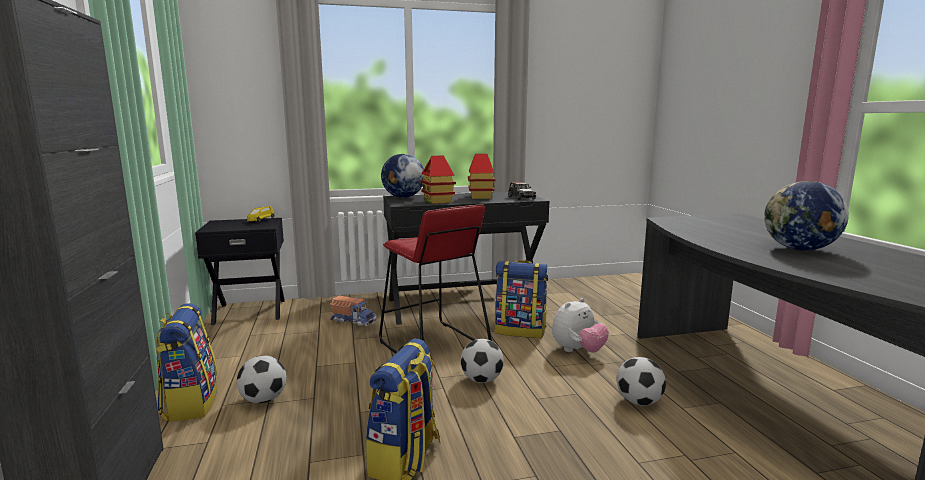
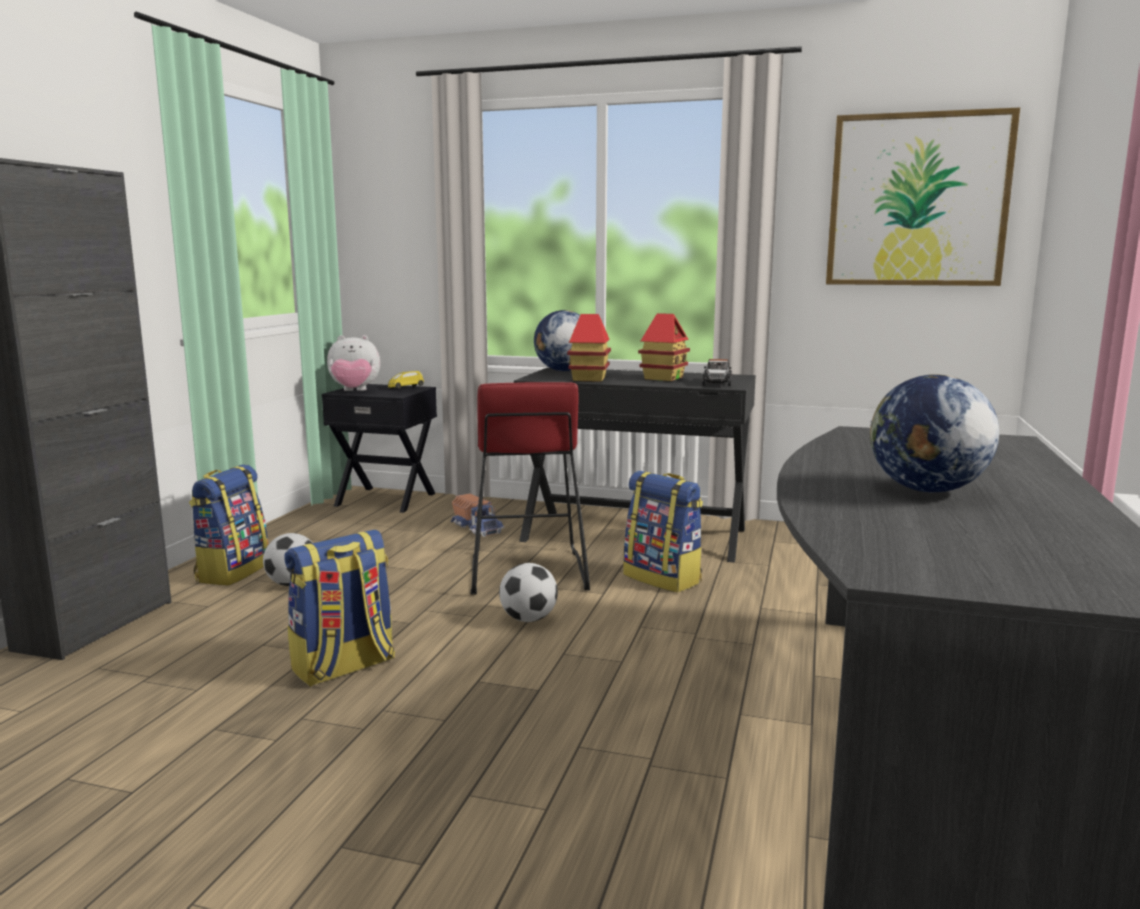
camera: 30 degrees right, 0 degrees up
plush toy [552,298,609,353] -> plush toy moved to [327,335,380,391]
football [617,357,666,405] -> none
none -> picture [826,108,1020,286]

